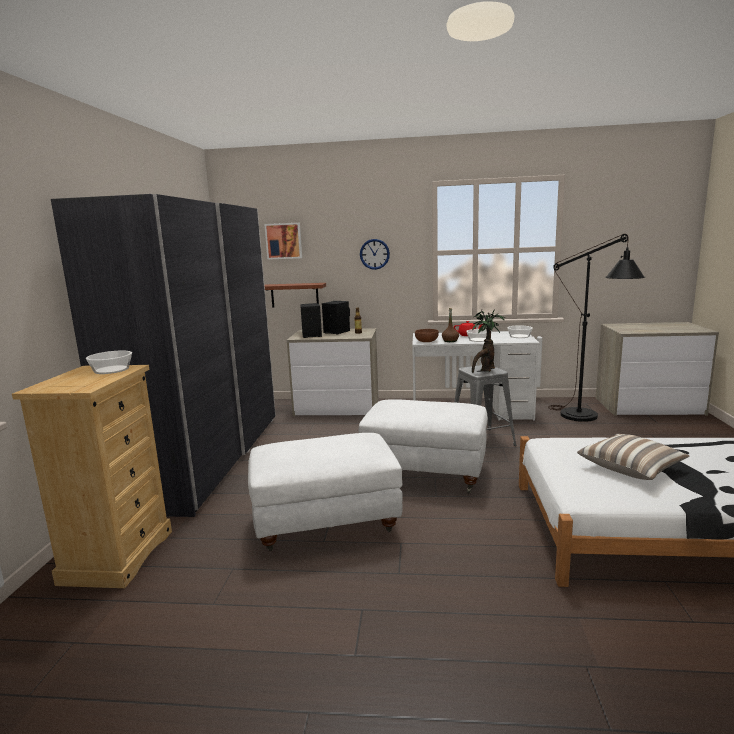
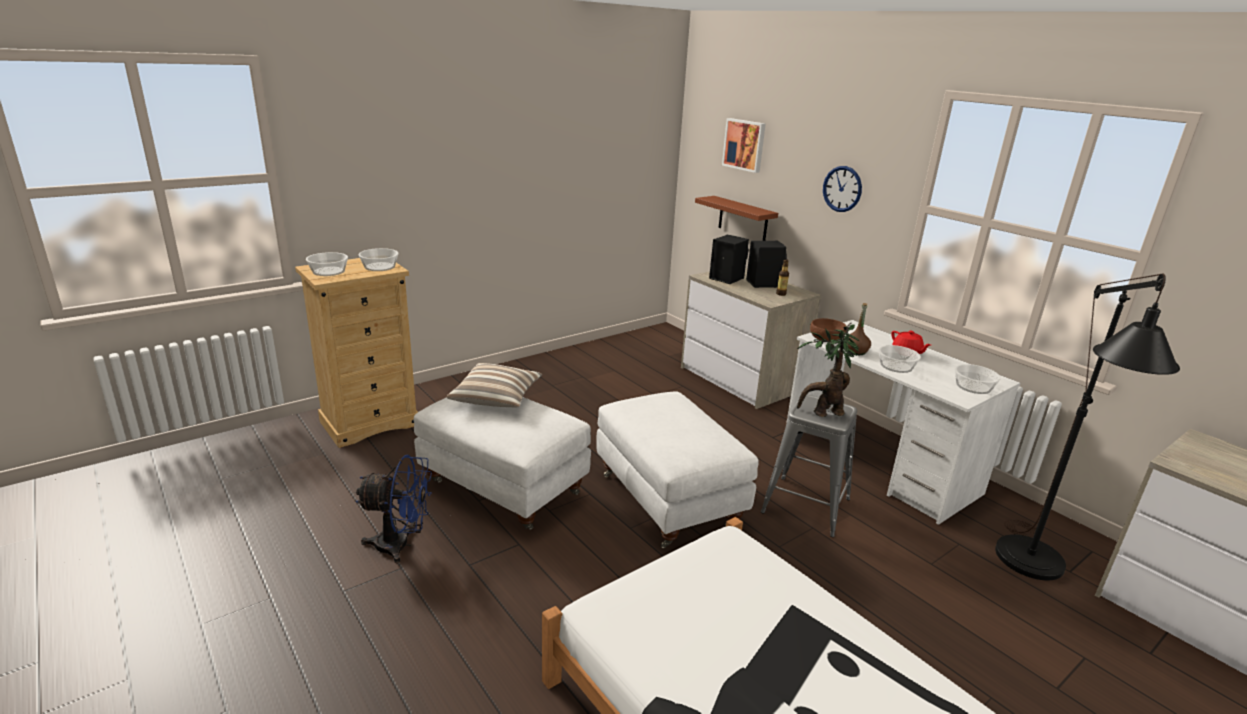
camera: 45 degrees right, 10 degrees up
grey wardrobe [51,194,276,517] -> none
pillow [577,434,689,480] -> pillow moved to [446,363,543,407]
none -> bowl [306,252,348,276]
none -> blue fan [355,455,432,563]

